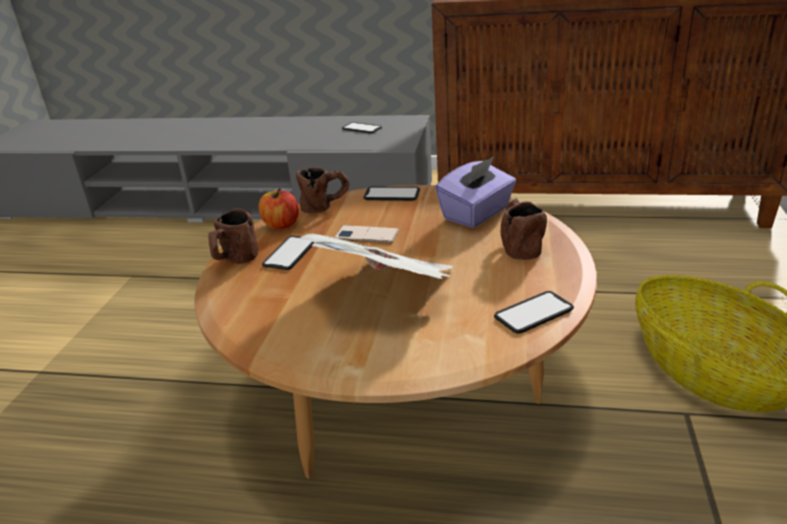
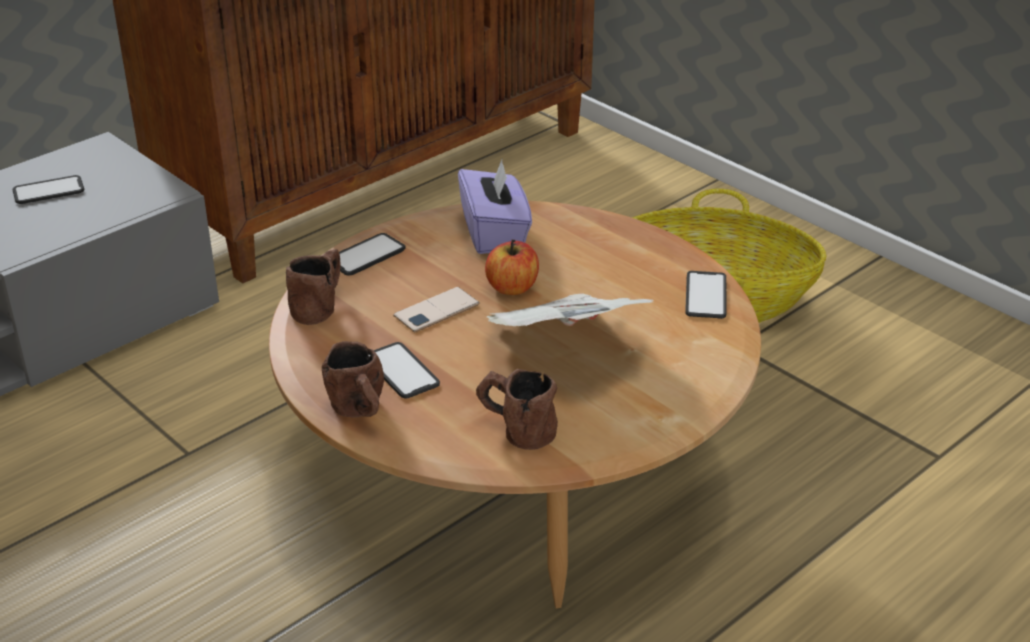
camera: 55 degrees left, 5 degrees up
apple [258,188,299,229] -> apple moved to [485,239,539,295]
brown mug [501,198,547,260] -> brown mug moved to [476,369,558,450]

